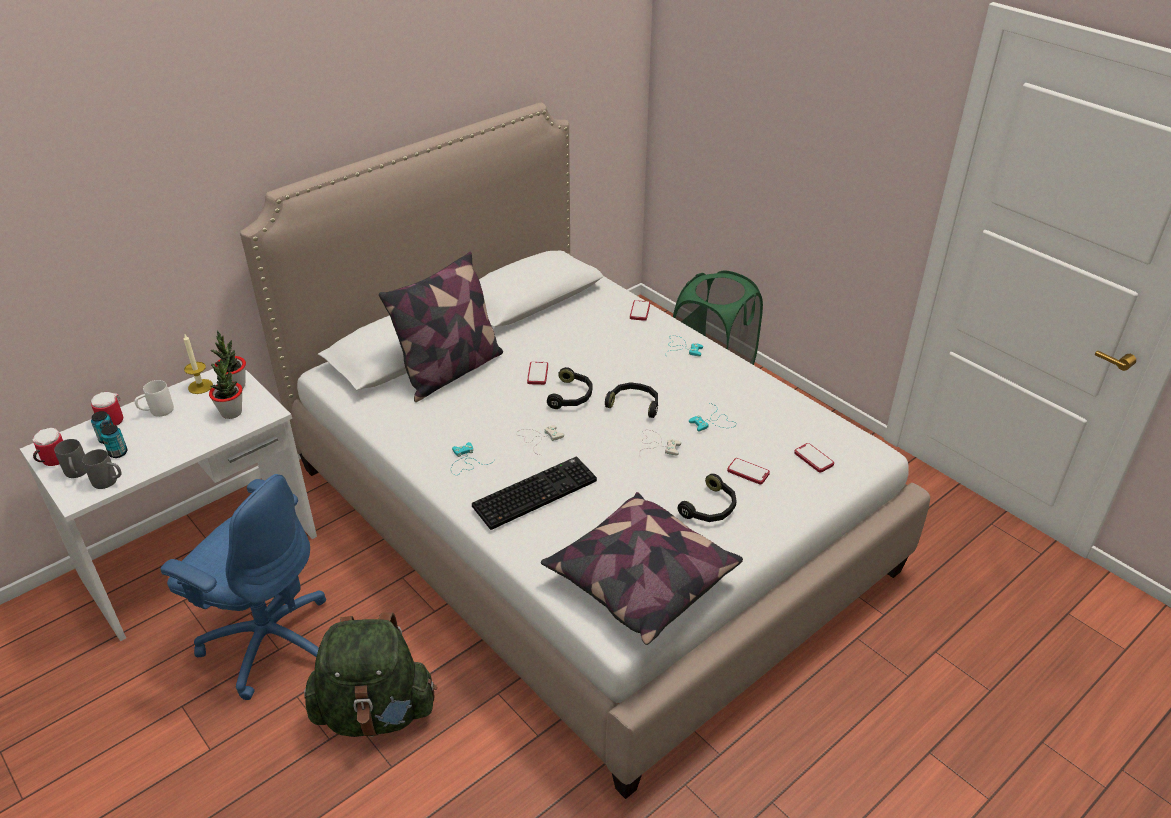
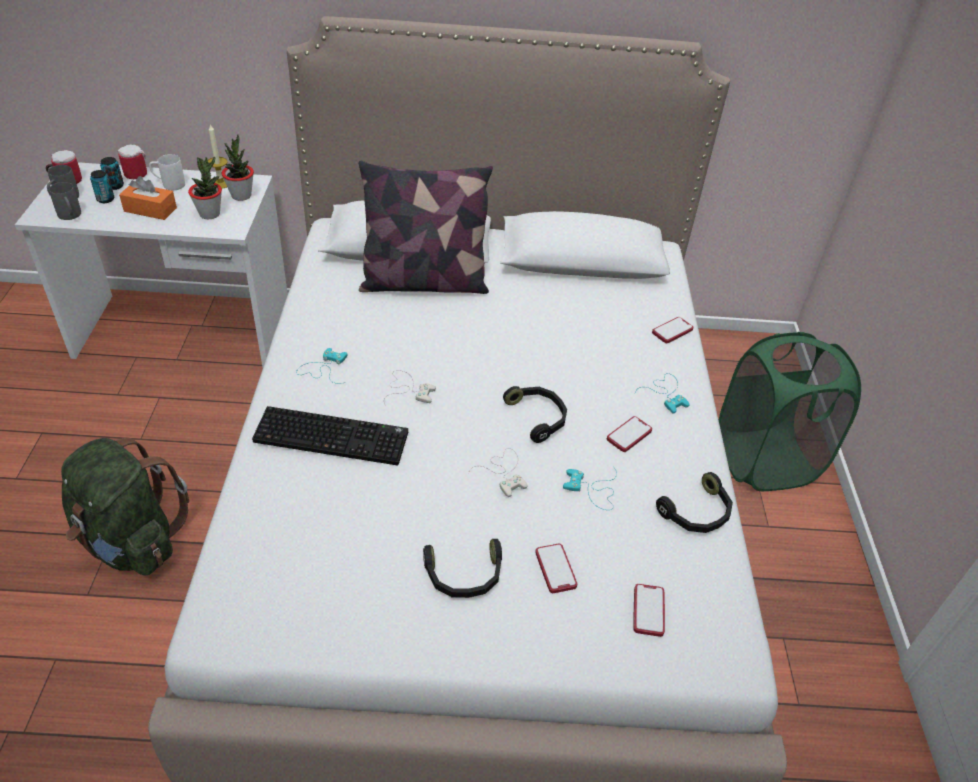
camera: 40 degrees right, 5 degrees up
blue office chair [160,474,326,700] -> none
phone [527,362,548,385] -> phone moved to [607,416,652,452]
pillow [541,492,743,645] -> none
black headphones [547,367,593,409] -> black headphones moved to [656,472,733,533]
none -> orange tissue box [119,176,177,220]

